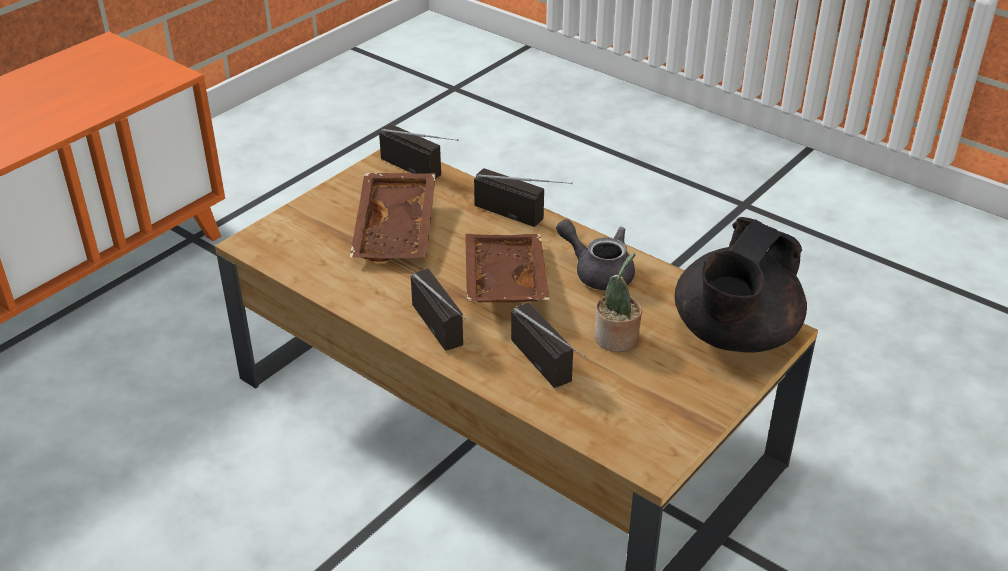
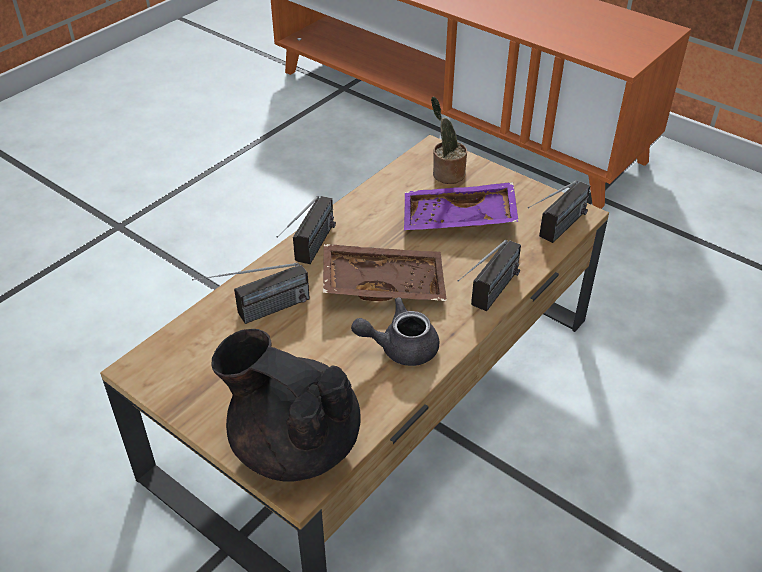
camera: 90 degrees right, 5 degrees up
brown tray [350,173,436,262] -> purple tray [404,182,519,230]
radio [411,268,466,351] -> radio turned 45 degrees counterclockwise [277,196,336,264]
grey teapot [556,219,635,290] -> grey teapot turned 135 degrees counterclockwise [351,297,439,366]
potted plant [594,253,642,352] -> potted plant moved to [431,97,467,184]

